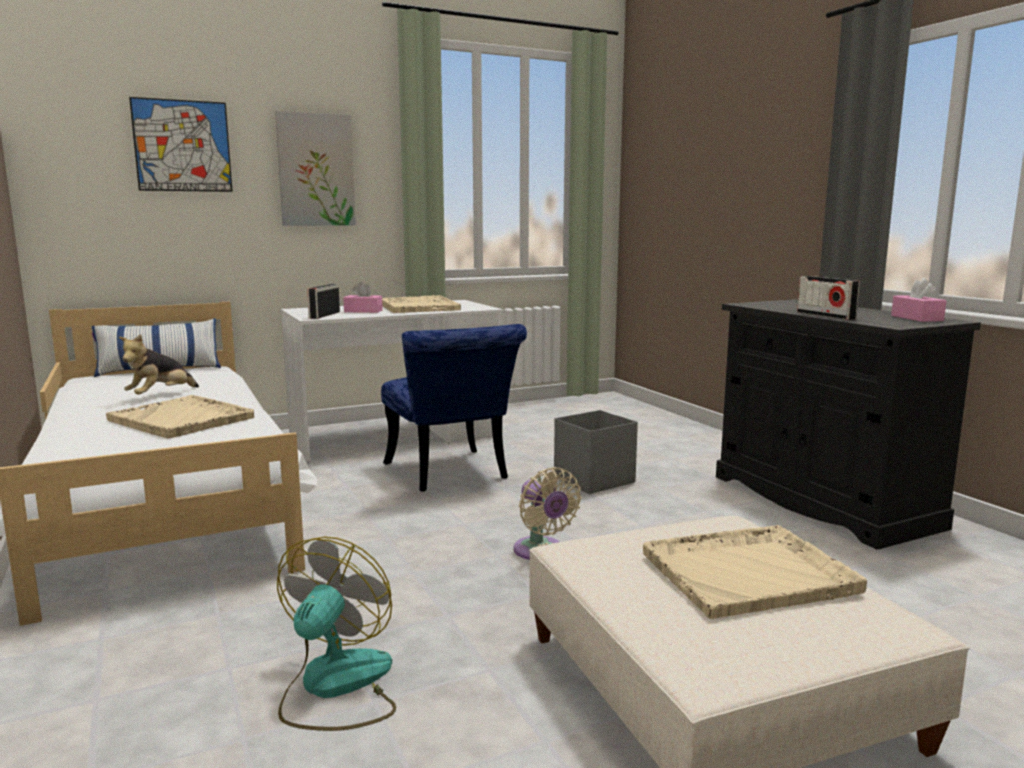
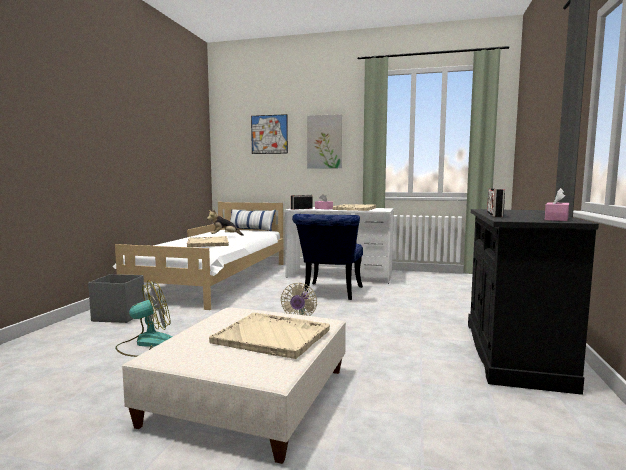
camera: 40 degrees right, 5 degrees down
grey storage box [554,410,638,494] -> grey storage box moved to [88,274,145,323]

